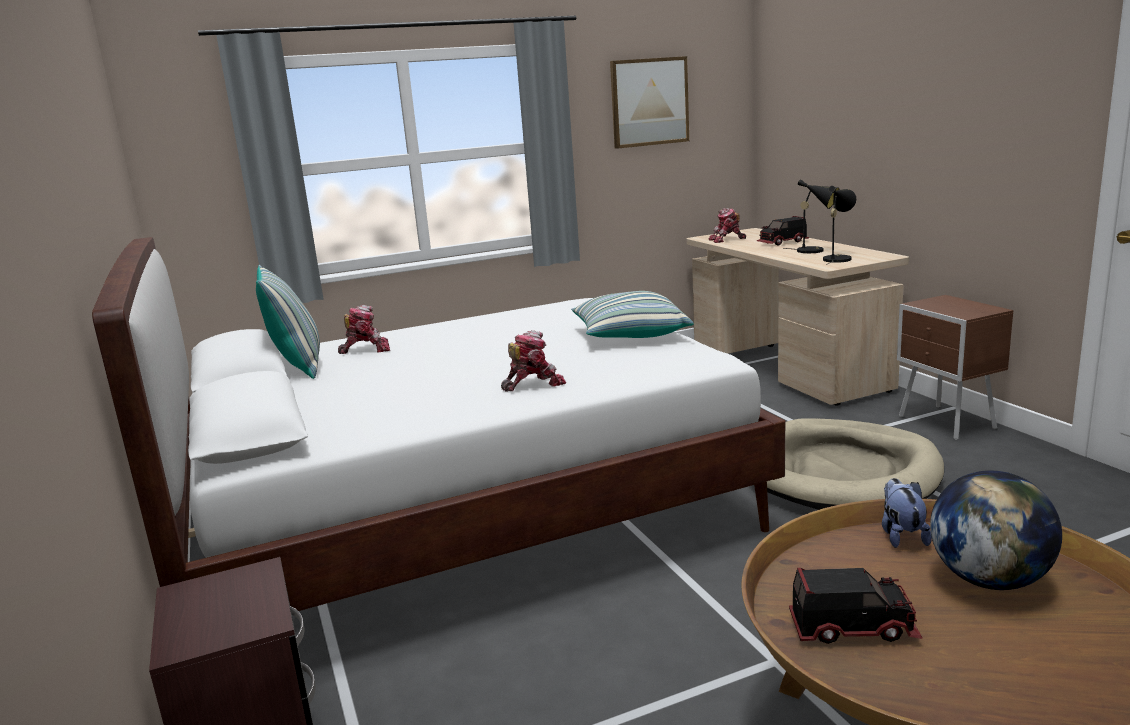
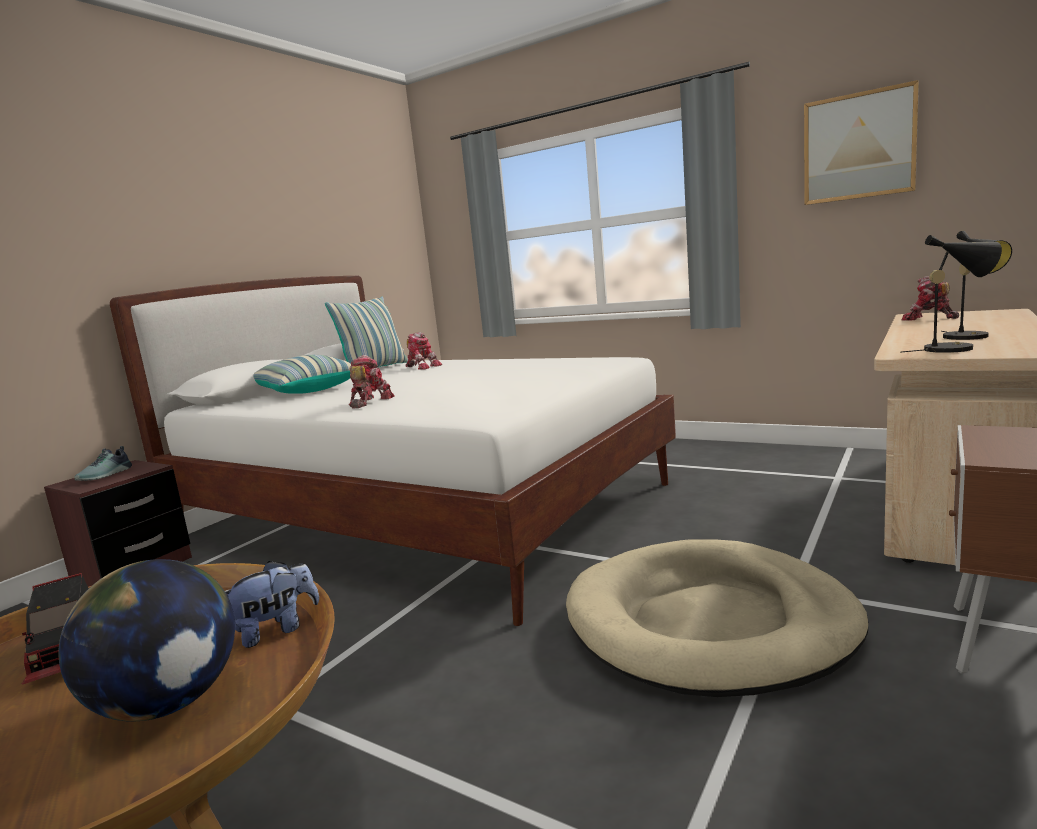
camera: 55 degrees right, 5 degrees down
toy robot [501,330,566,391] -> toy robot turned 105 degrees counterclockwise [349,355,395,408]
pillow [571,291,694,338] -> pillow moved to [253,355,351,394]
toy truck [757,216,809,246] -> none
none -> shoe [74,446,132,481]

